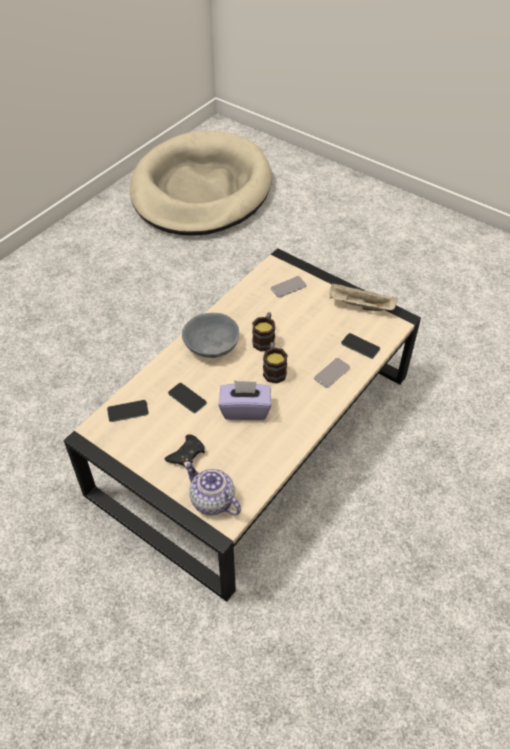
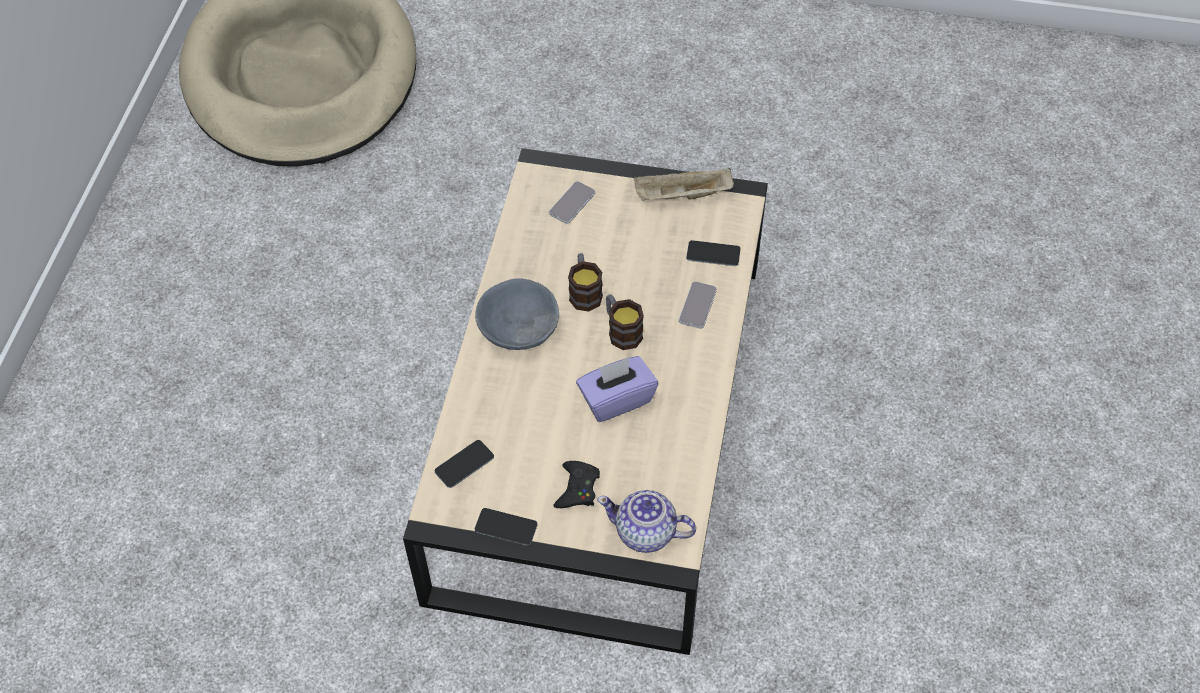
camera: 25 degrees left, 5 degrees up
phone [168,383,207,413] -> phone moved to [475,508,538,546]

